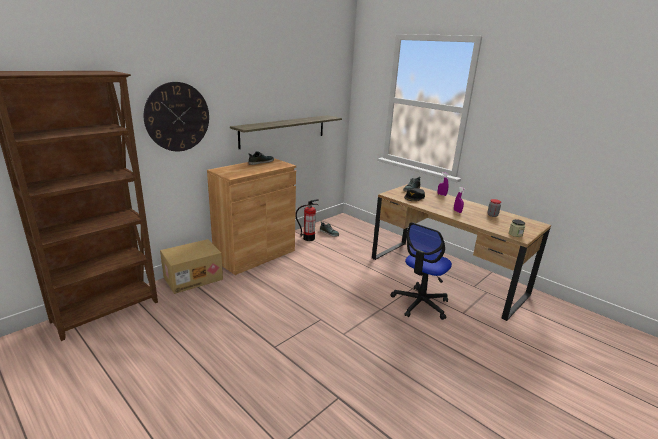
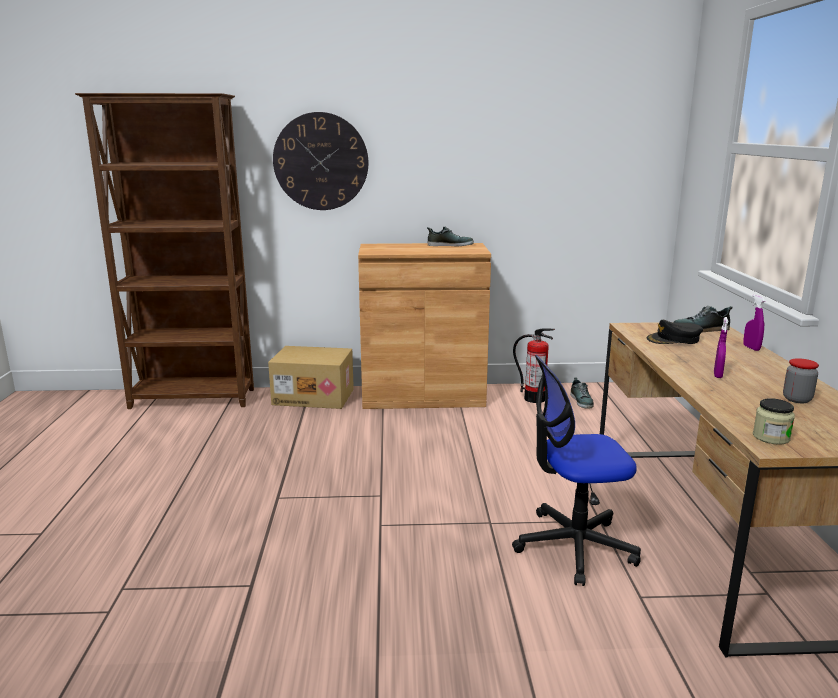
camera: 45 degrees right, 5 degrees down
shelf [230,115,342,149] -> none

